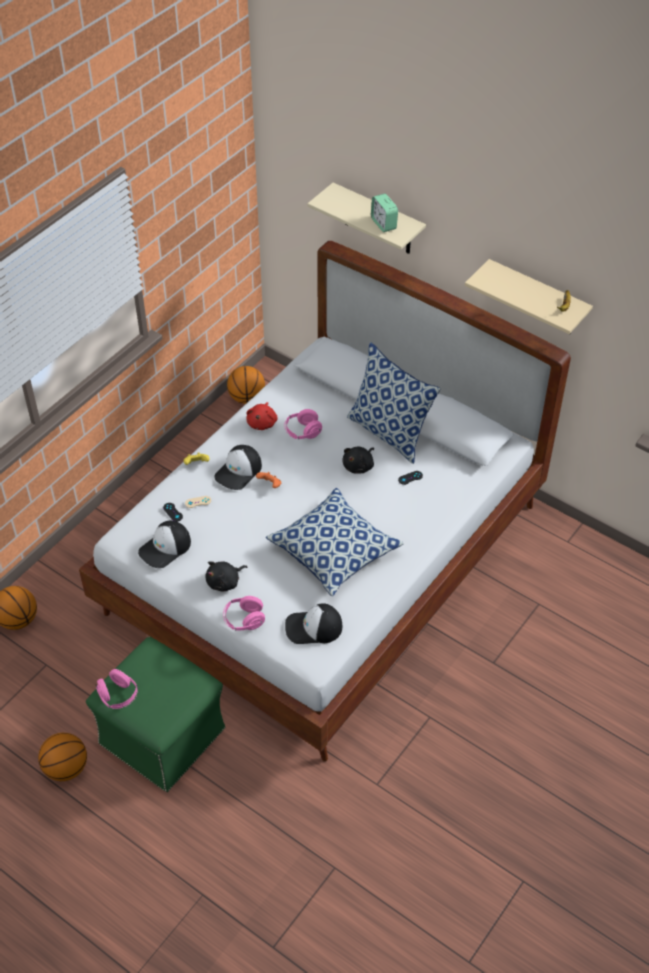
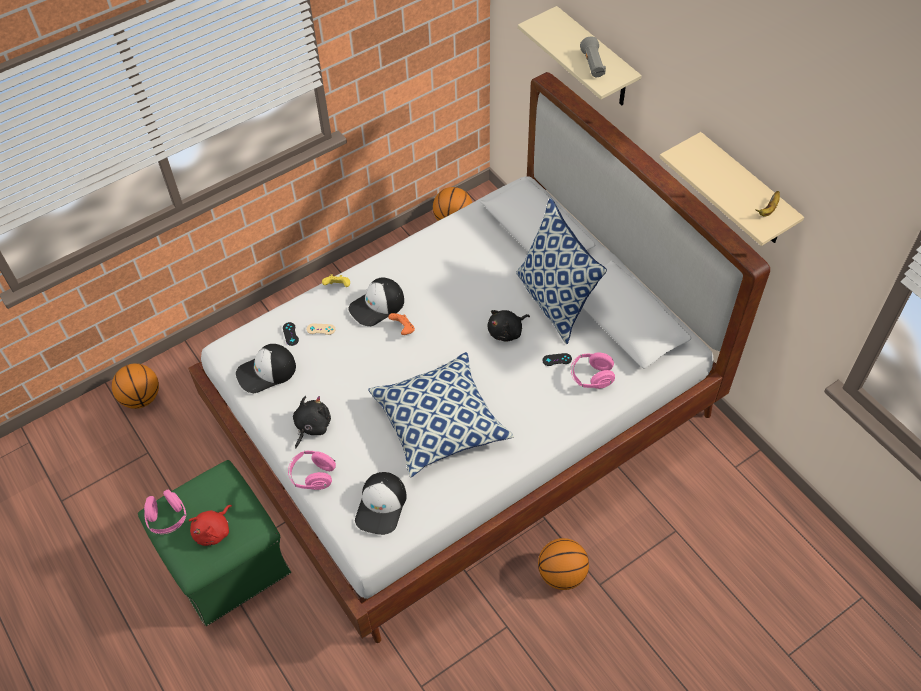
camera: 20 degrees right, 5 degrees up
basketball [38,733,87,781] -> basketball moved to [538,538,589,590]
black plush toy [205,562,247,591] -> black plush toy turned 135 degrees clockwise [293,396,331,448]
red plush toy [246,402,278,430] -> red plush toy moved to [189,505,232,546]
pink headphones [285,409,322,439] -> pink headphones moved to [571,352,615,389]
cap [285,603,342,644] -> cap turned 90 degrees counterclockwise [355,472,407,535]
alarm clock [371,194,398,232] -> grey flashlight [580,36,606,77]

